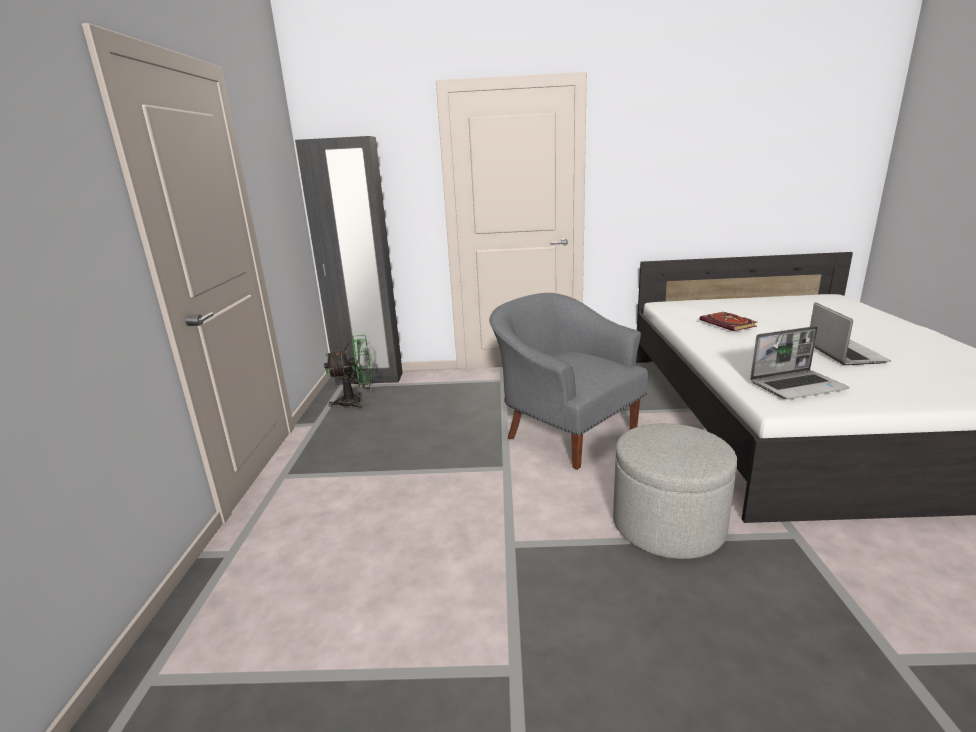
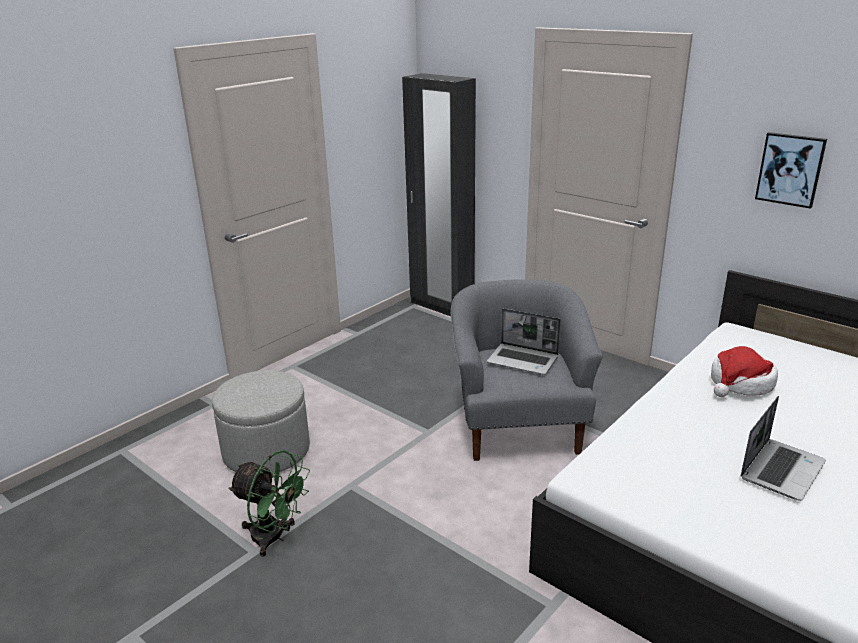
camera: 40 degrees right, 5 degrees up
green fan [324,335,372,409] -> green fan moved to [228,451,310,557]
grey ottoman [613,423,737,559] -> grey ottoman moved to [212,370,310,474]
book [700,312,757,331] -> hat [711,346,778,397]
laptop [750,326,850,399] -> laptop moved to [487,308,561,375]
none -> picture [755,132,827,209]

